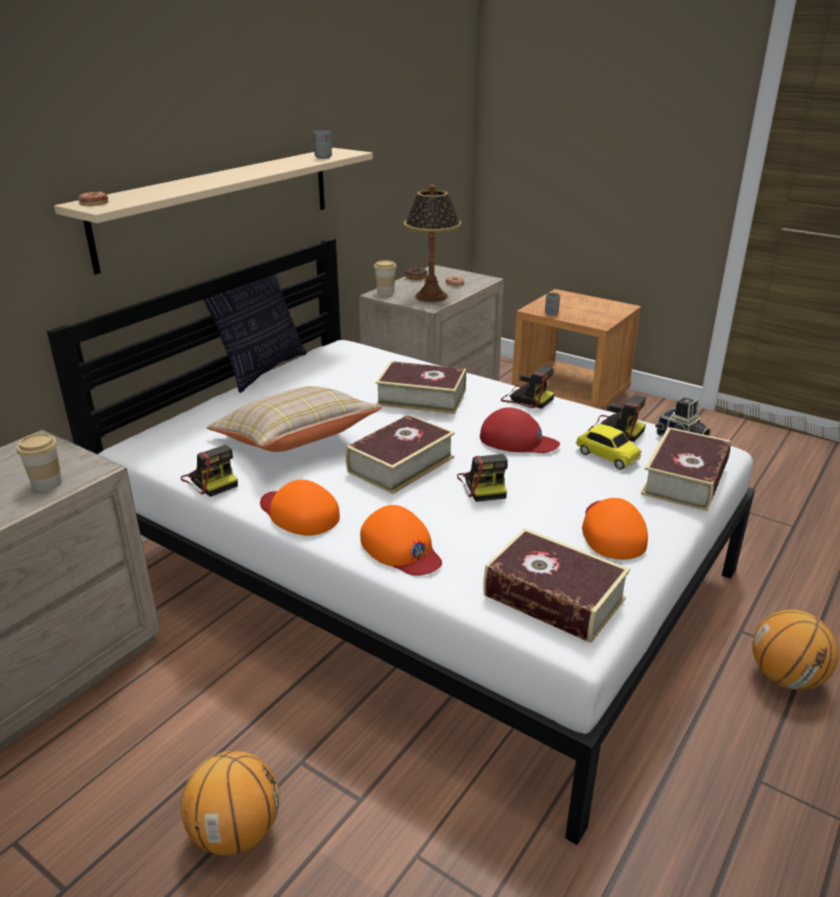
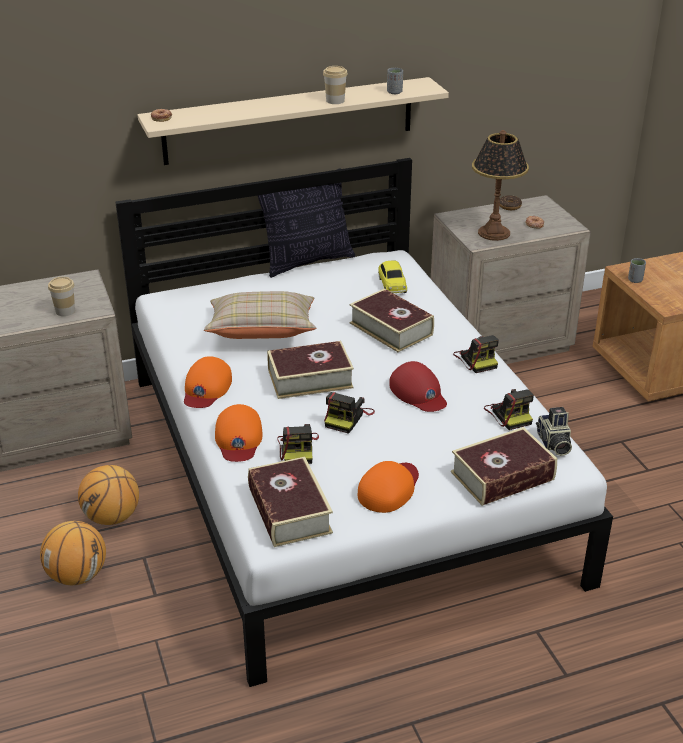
camera: 35 degrees right, 5 degrees up
camera [181,445,238,497] -> camera moved to [277,424,319,464]
orange cap [260,479,340,536] -> orange cap turned 150 degrees counterclockwise [184,356,232,408]
cup [374,260,397,295] -> cup moved to [323,66,348,104]
toy car [576,424,642,470] -> toy car moved to [378,260,407,293]
basketball [752,610,839,690] -> basketball moved to [78,465,139,525]

